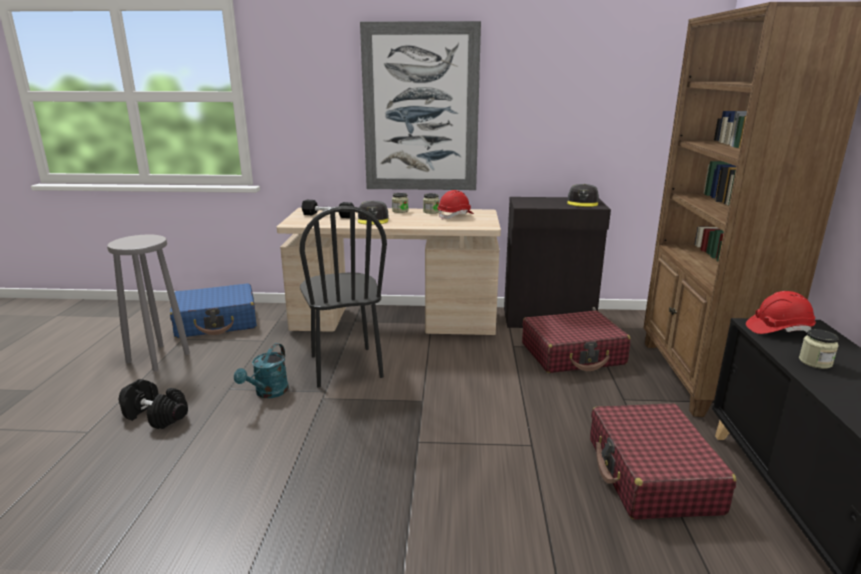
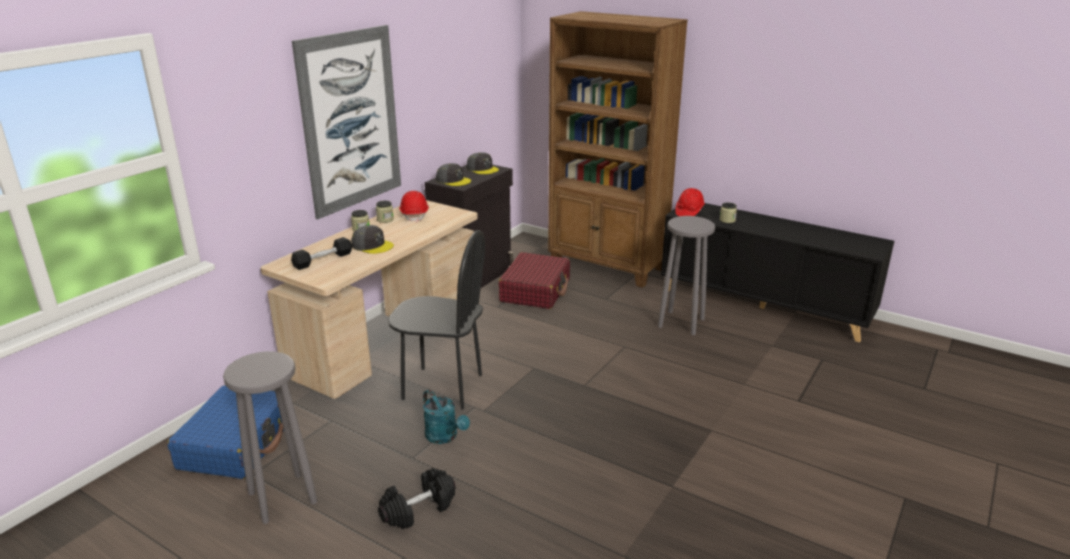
camera: 60 degrees left, 5 degrees up
red suitcase [590,403,737,519] -> grey stool [658,216,715,335]
none -> grey cap [436,163,471,186]

